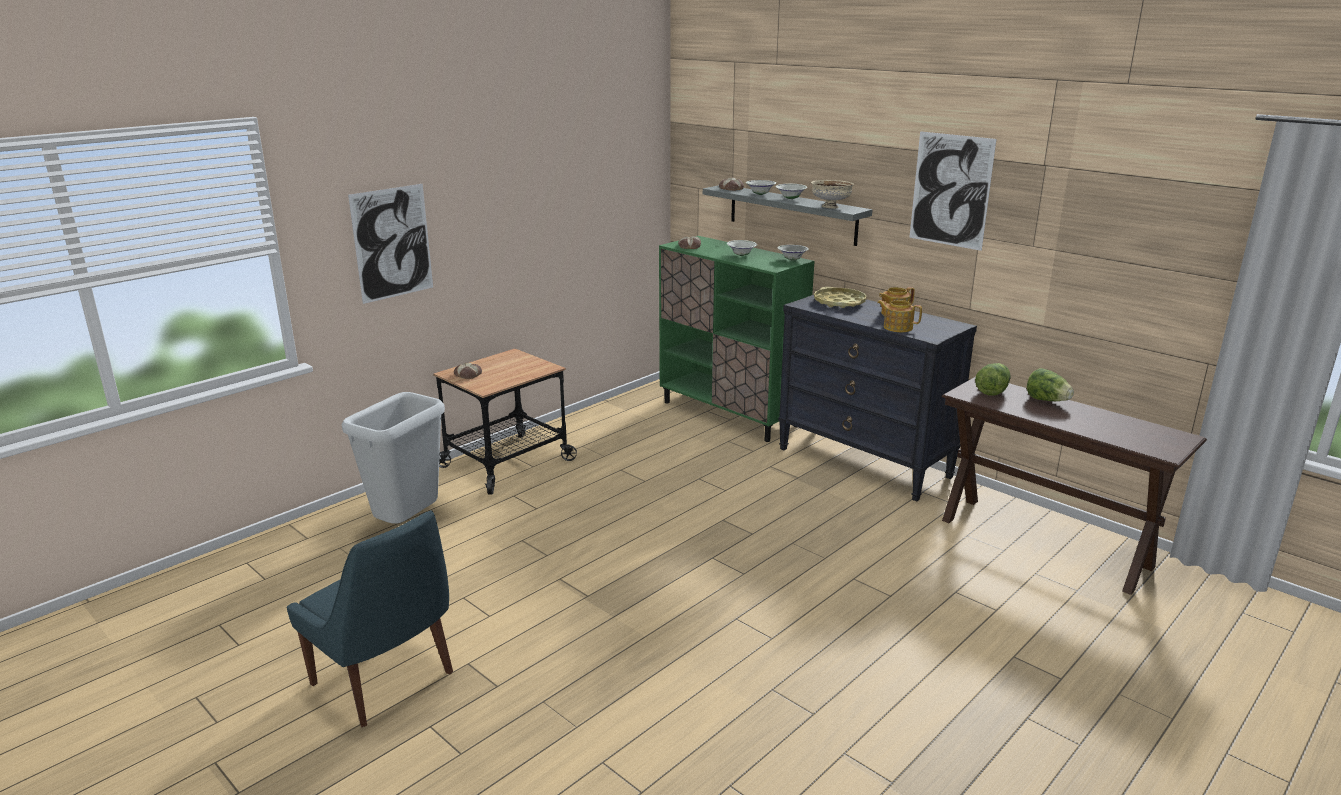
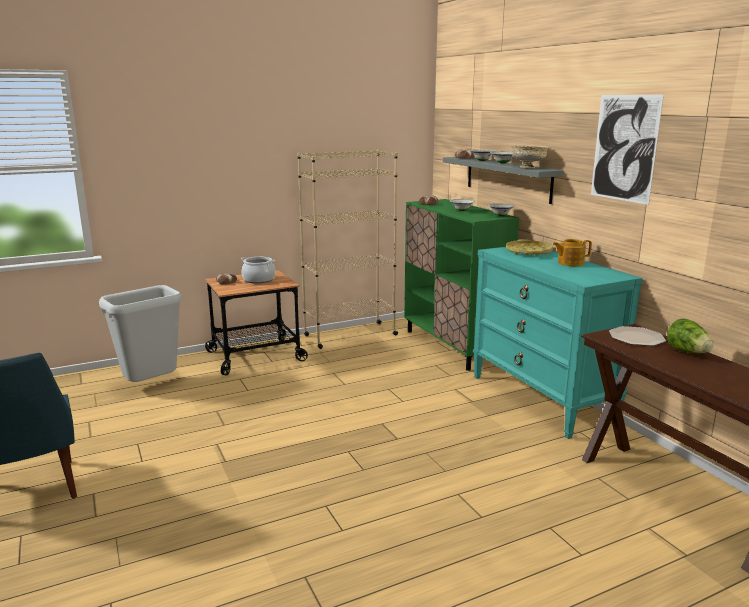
camera: 20 degrees right, 5 degrees down
picture [348,184,433,304] -> none
black dresser [778,295,977,502] -> turquoise dresser [473,247,643,439]
teapot [877,300,922,332] -> none
lettuce [975,363,1011,396] -> plate [609,326,666,346]
none -> cooking pot [241,257,275,284]
none -> beige bookcase [297,150,398,349]

